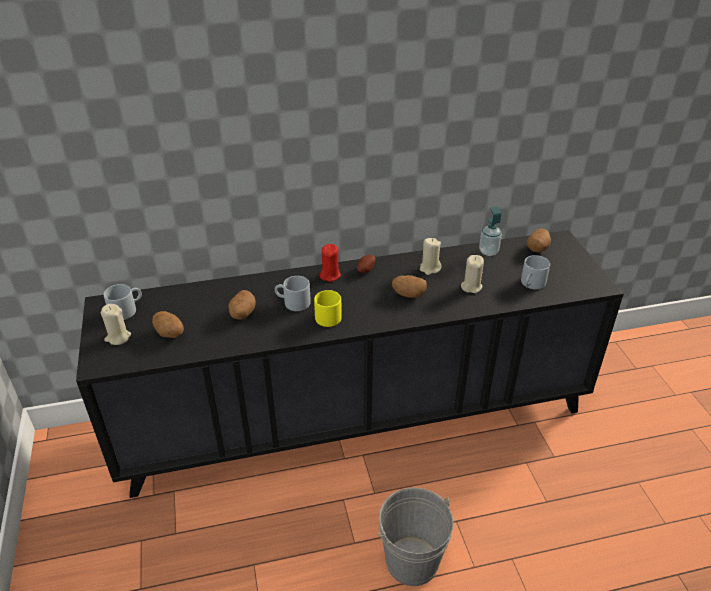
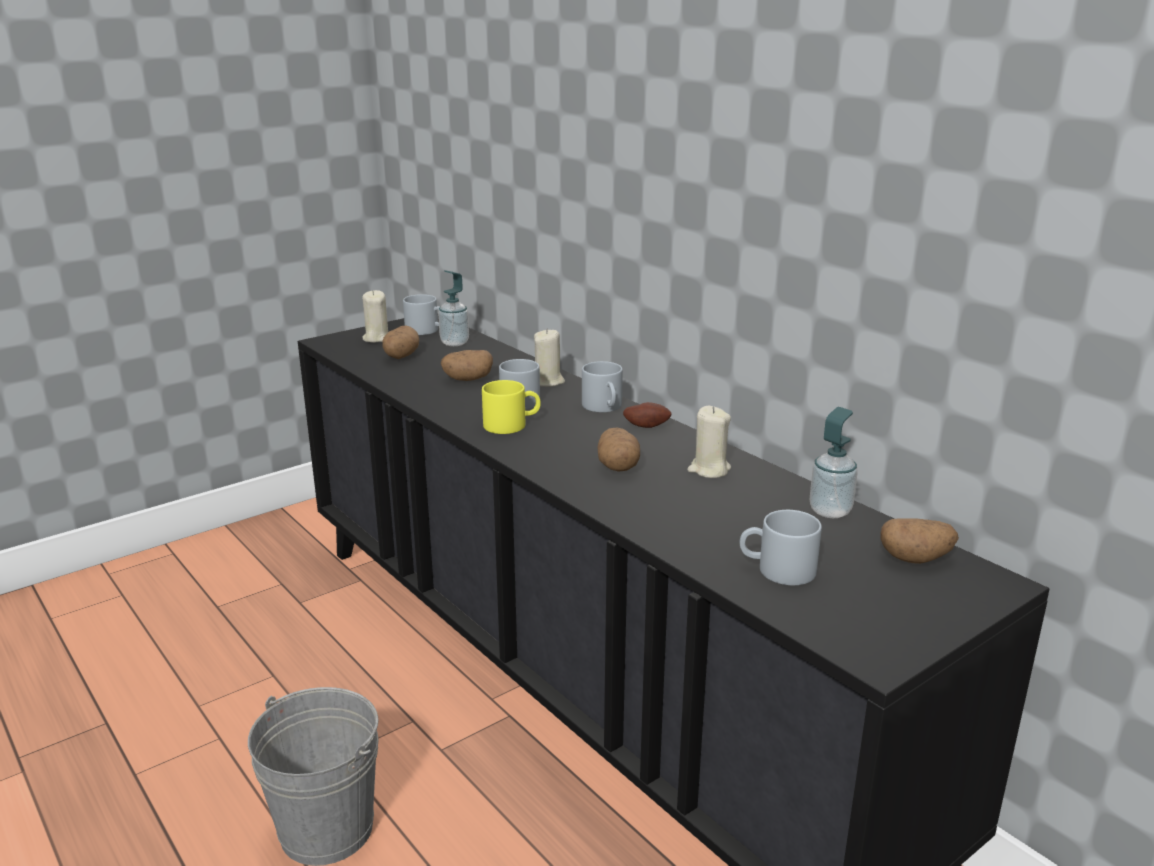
camera: 65 degrees right, 15 degrees down
red candle [320,244,341,282] -> grey mug [582,361,623,412]
beige candle [461,255,484,293] -> beige candle moved to [534,328,565,387]
none -> soap dispenser [438,270,469,346]

